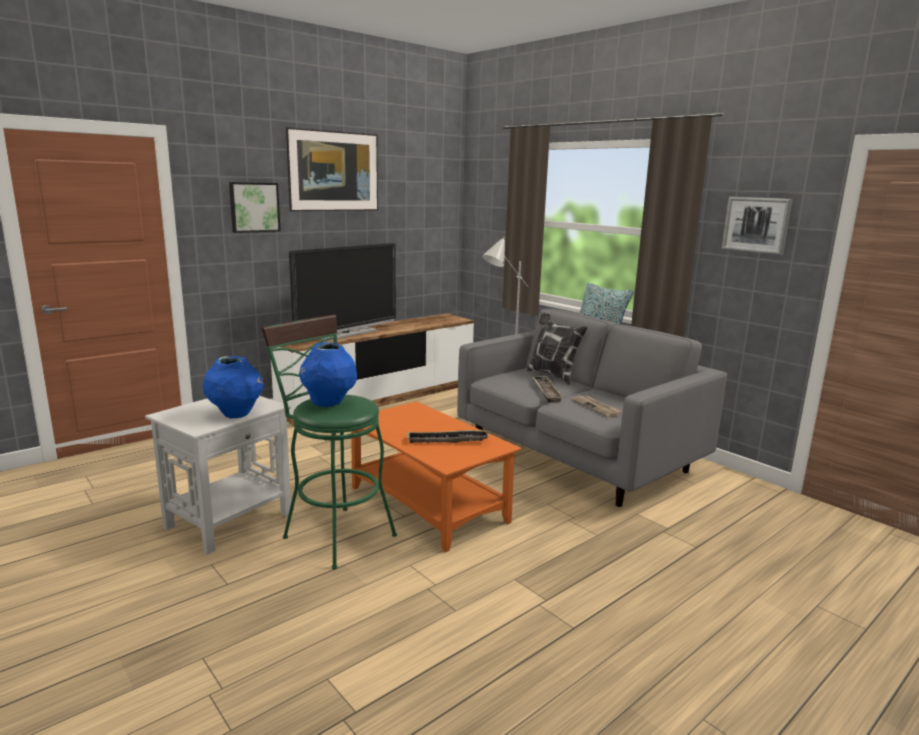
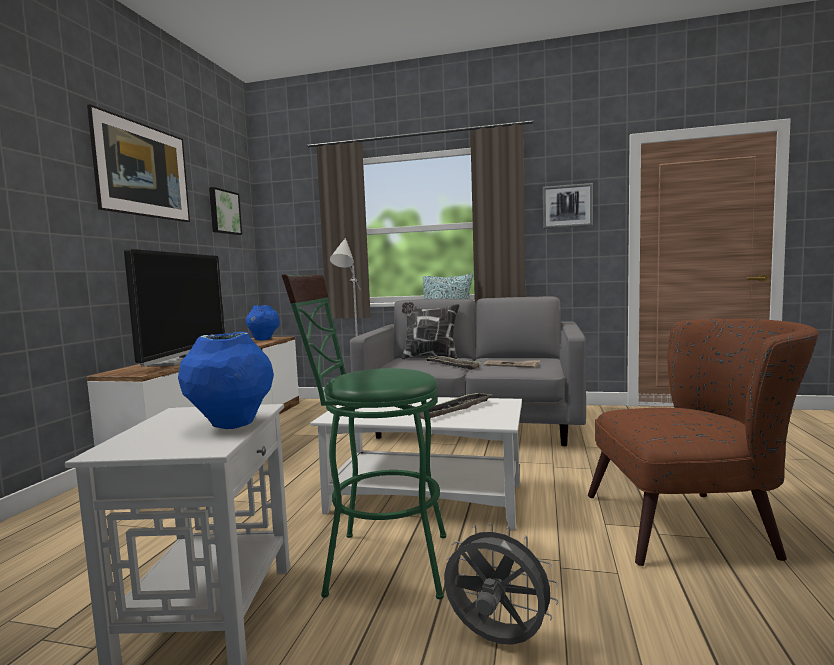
camera: 35 degrees left, 10 degrees down
picture [229,182,281,233] -> picture moved to [209,187,242,235]
blue vase [299,342,357,407] -> blue vase moved to [246,305,280,340]
orange coffee table [351,401,521,552] -> white coffee table [310,397,522,530]
none -> grey fan [444,523,558,645]
none -> brown armchair [588,319,819,566]

